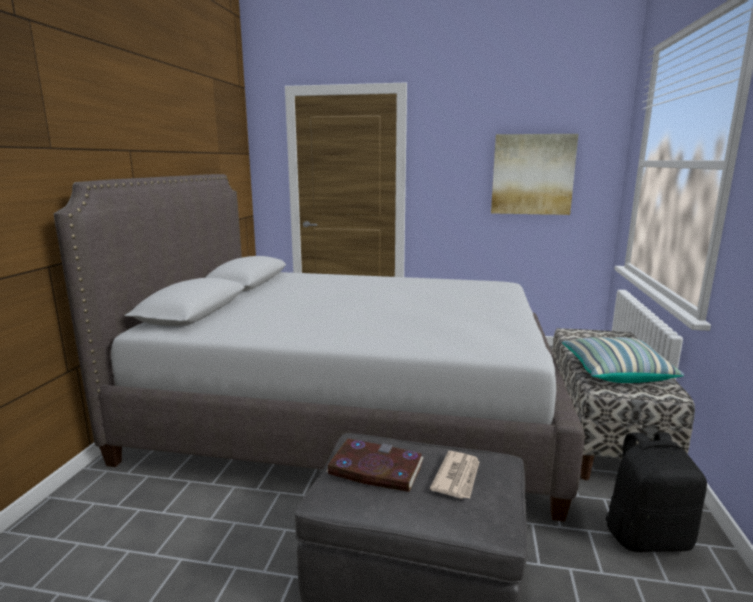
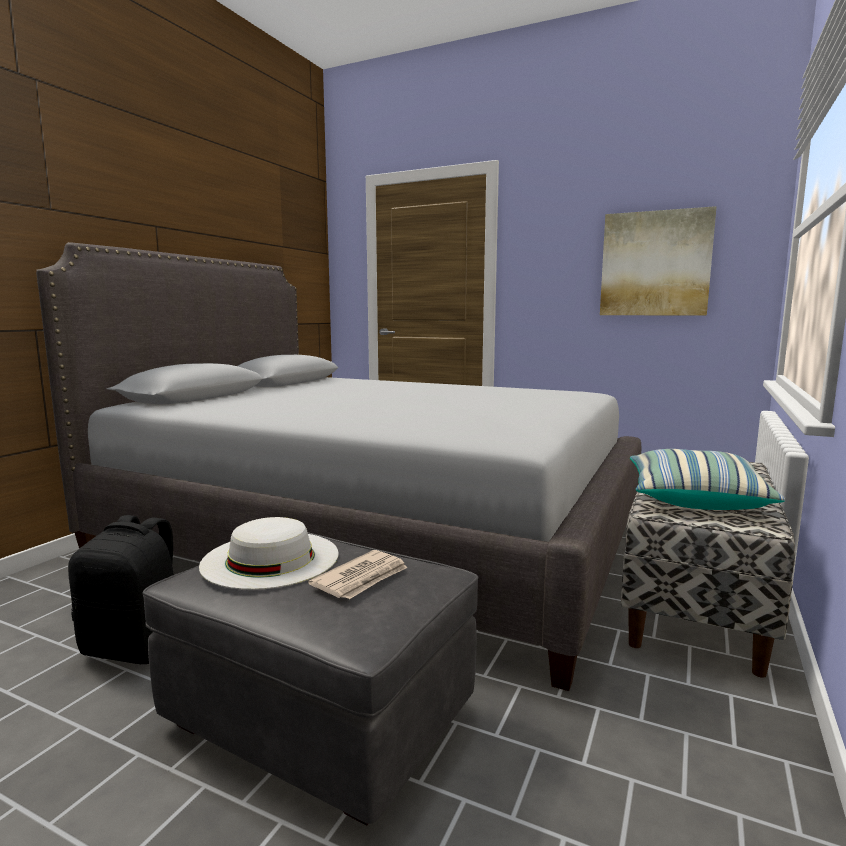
camera: 15 degrees right, 5 degrees down
book [327,438,424,492] -> white hat [199,517,339,590]
black backpack [606,432,707,552] -> black backpack moved to [68,515,174,664]

